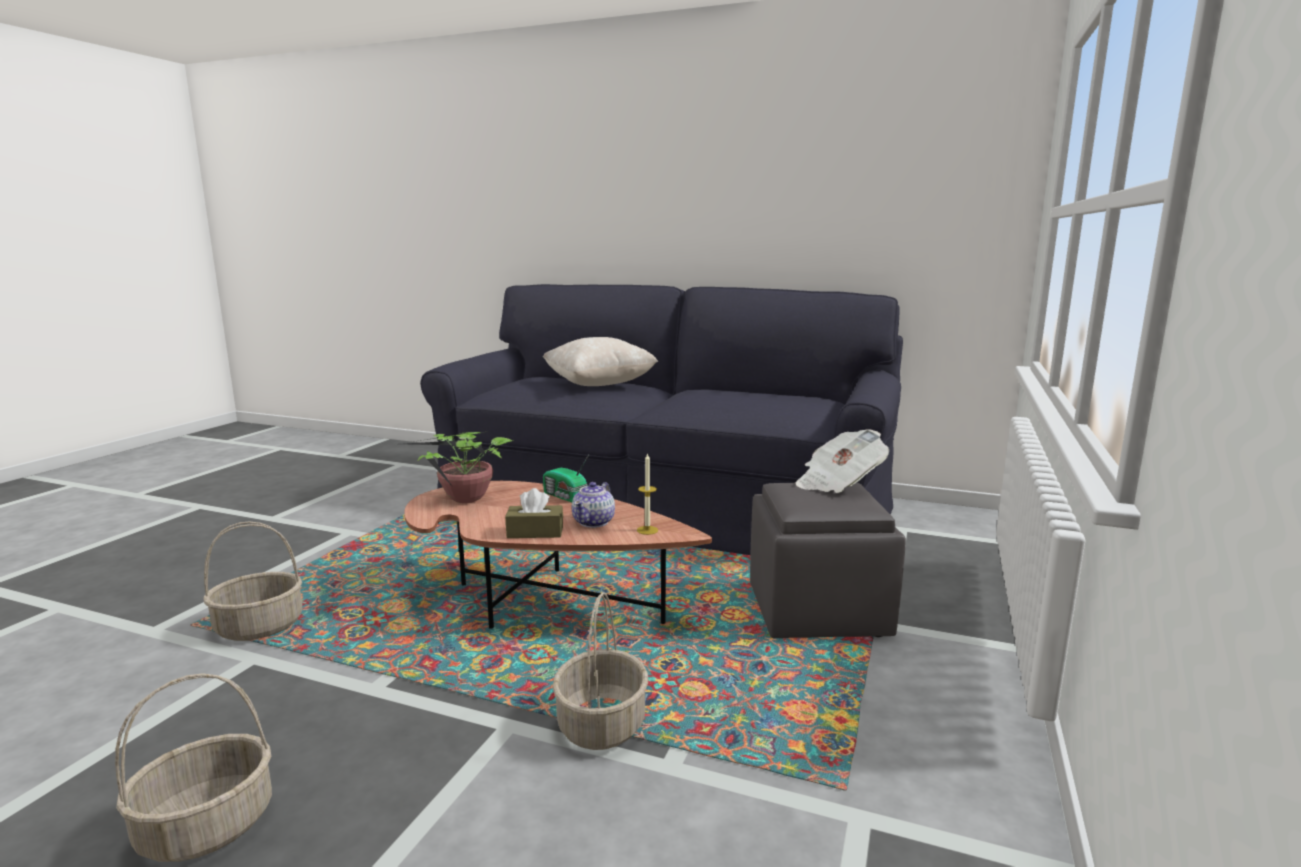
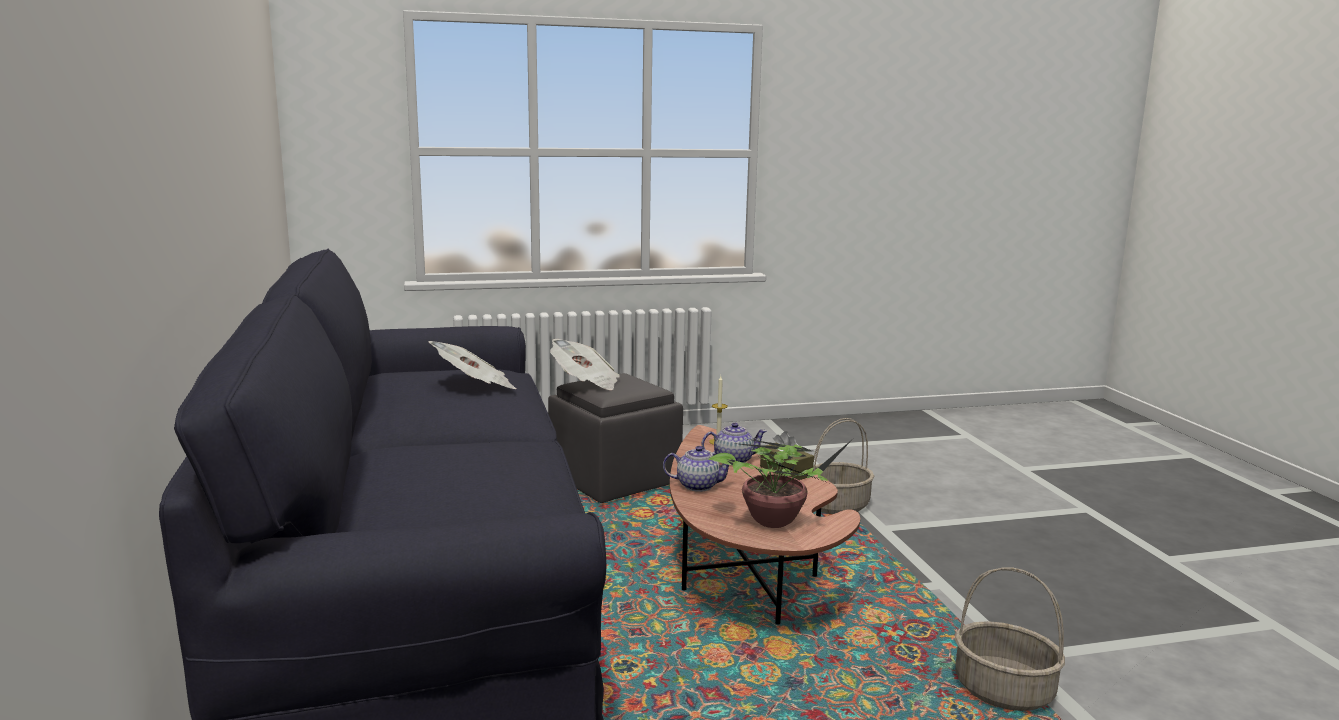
camera: 125 degrees left, 0 degrees up
basket [115,673,272,862] -> none
beige pillow [543,337,658,386] -> none
radio [543,455,589,502] -> teapot [663,446,729,492]
none -> newspaper [429,341,516,389]

